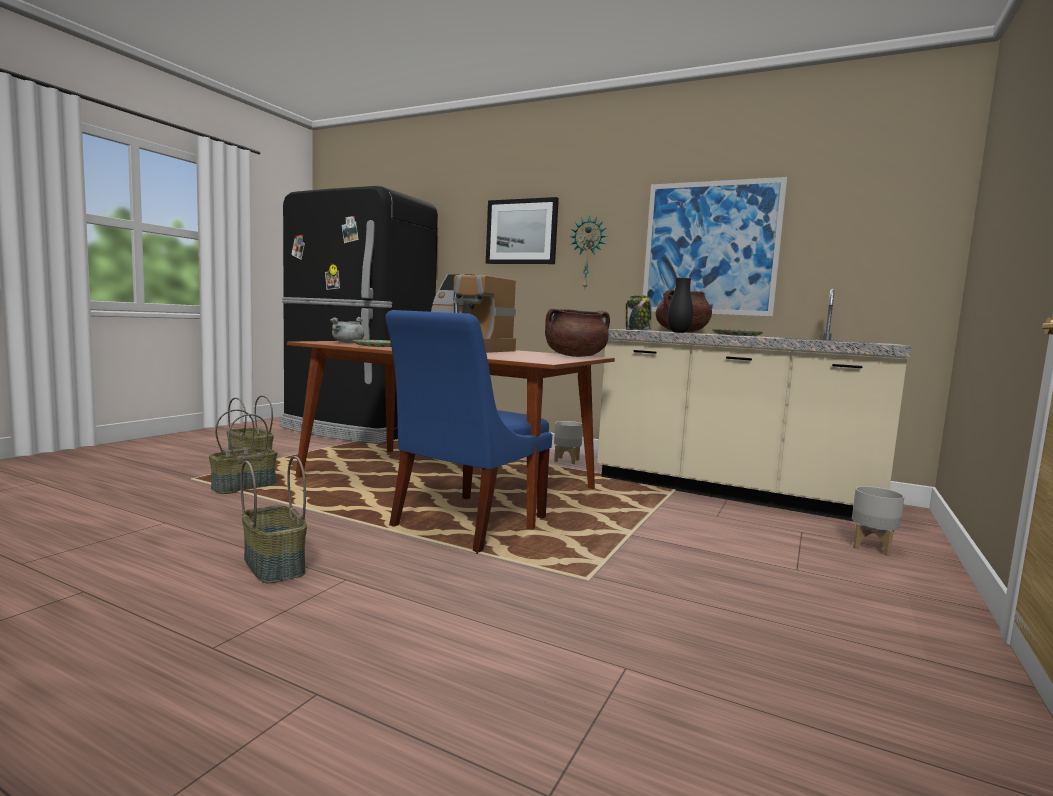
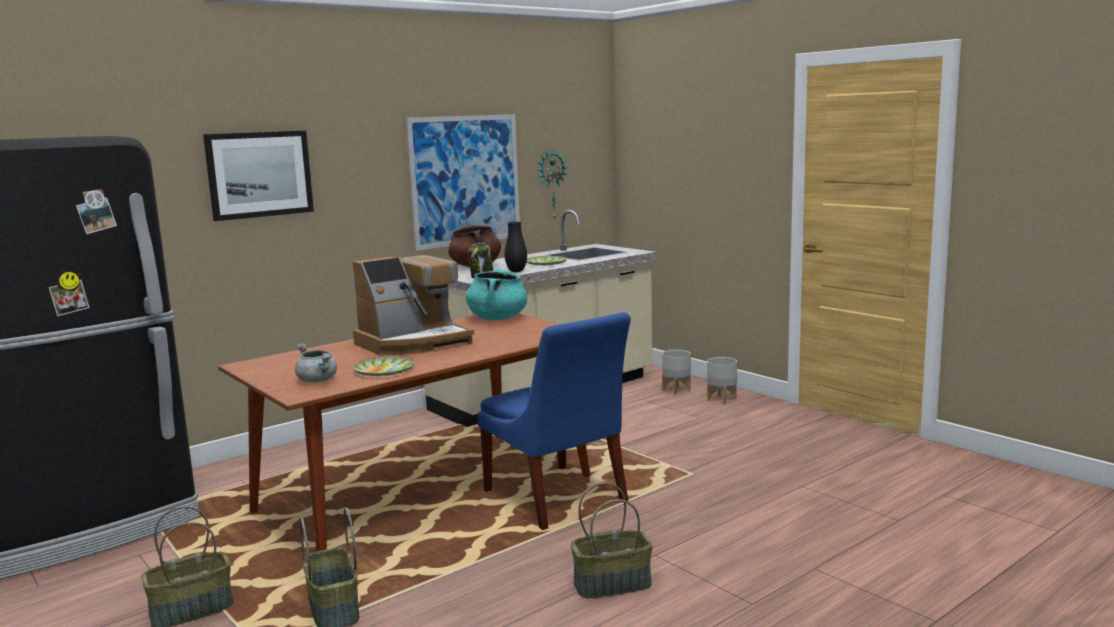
camera: 65 degrees left, 5 degrees up
brown cooking pot [545,308,610,357] -> turquoise cooking pot [466,269,527,320]
grey planter [554,421,583,464] -> grey planter moved to [707,357,737,404]
wall clock [570,215,606,288] -> wall clock moved to [537,149,568,221]

